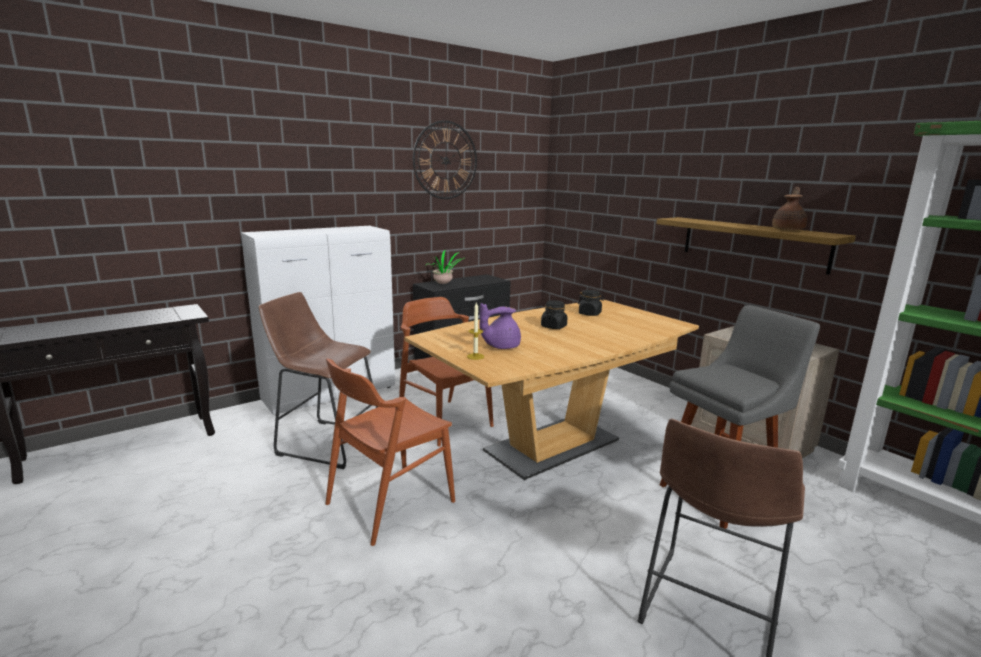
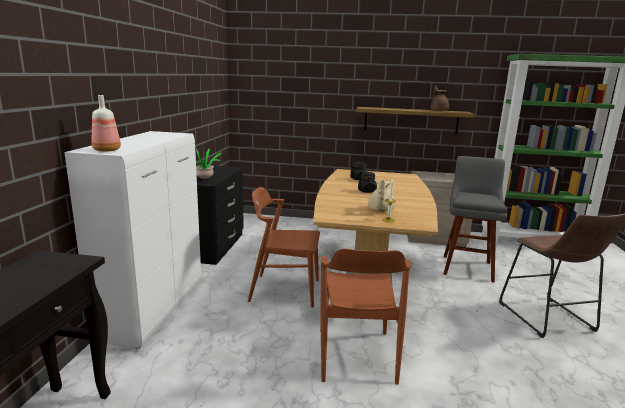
camera: 45 degrees left, 0 degrees up
brown stool [259,292,378,469] -> none
wall clock [413,120,477,199] -> none
purple teapot [480,303,521,349] -> beige teapot [368,180,395,212]
none -> bottle [92,95,121,152]

